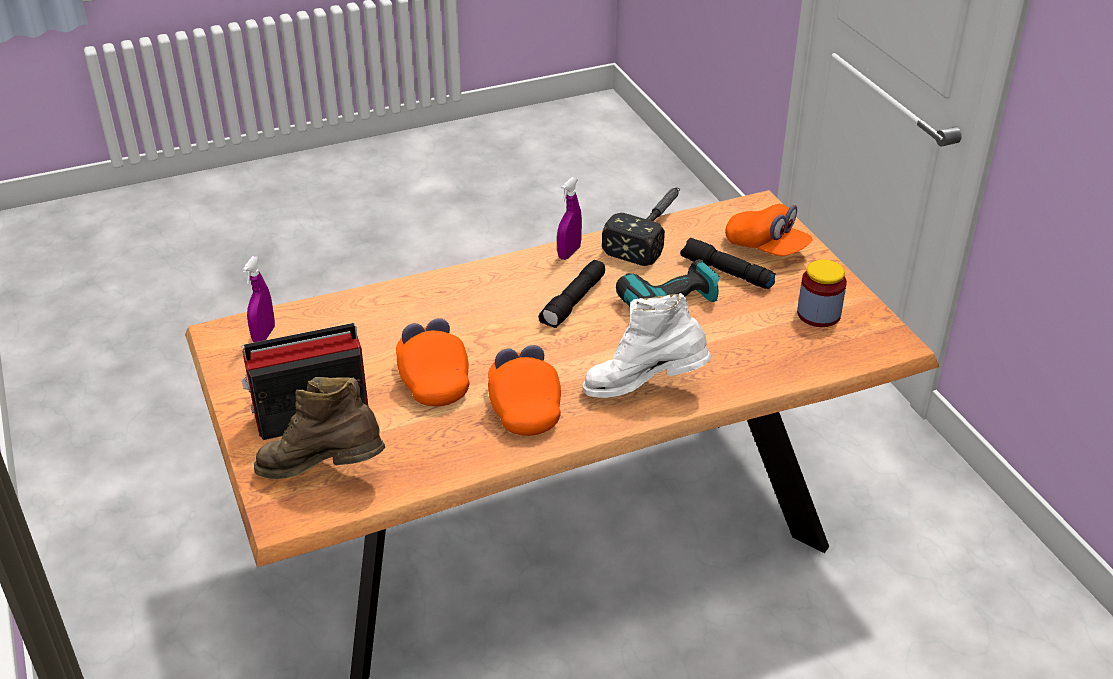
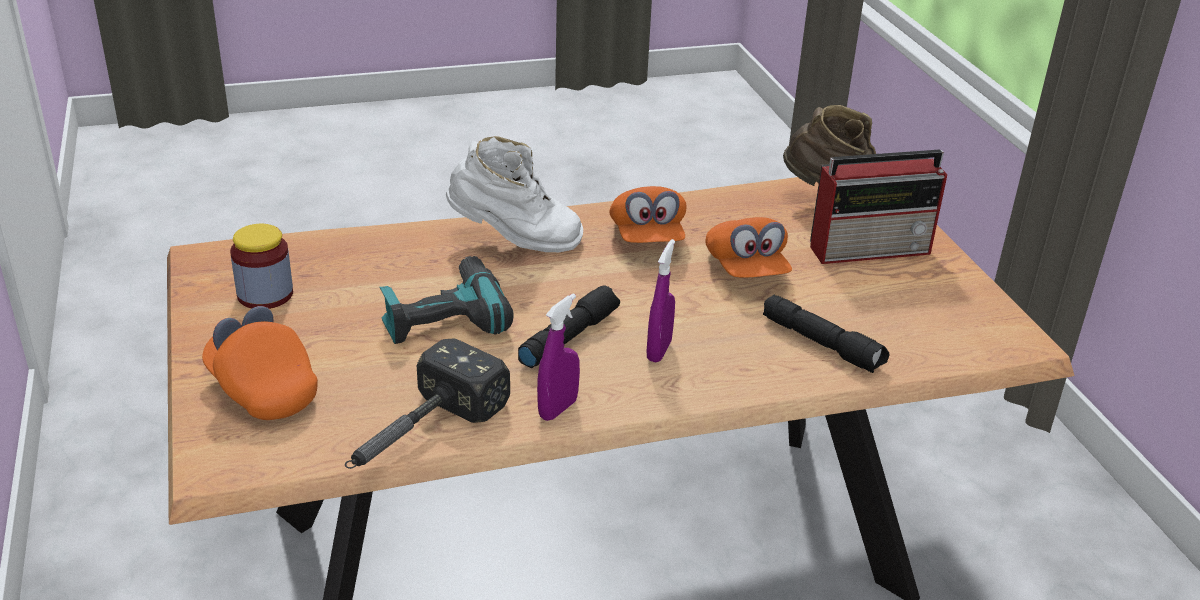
camera: 175 degrees left, 5 degrees down
purple spray bottle [243,256,275,342] -> purple spray bottle moved to [647,239,675,362]
black flashlight [680,238,776,290] -> black flashlight moved to [763,295,889,373]

